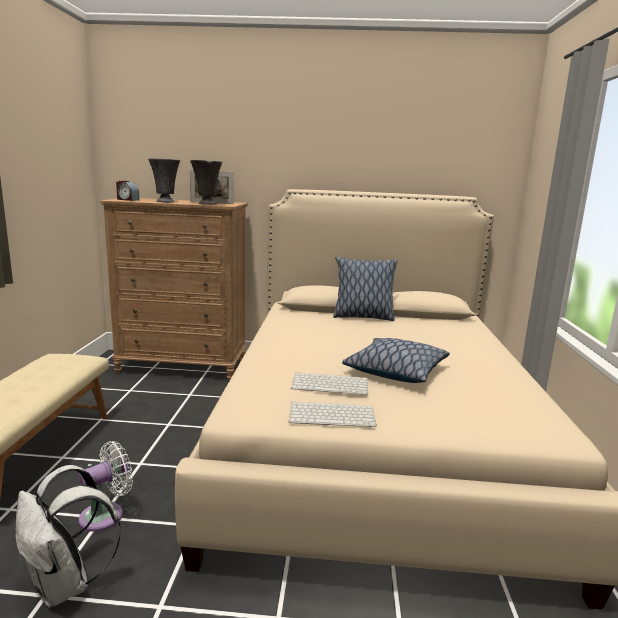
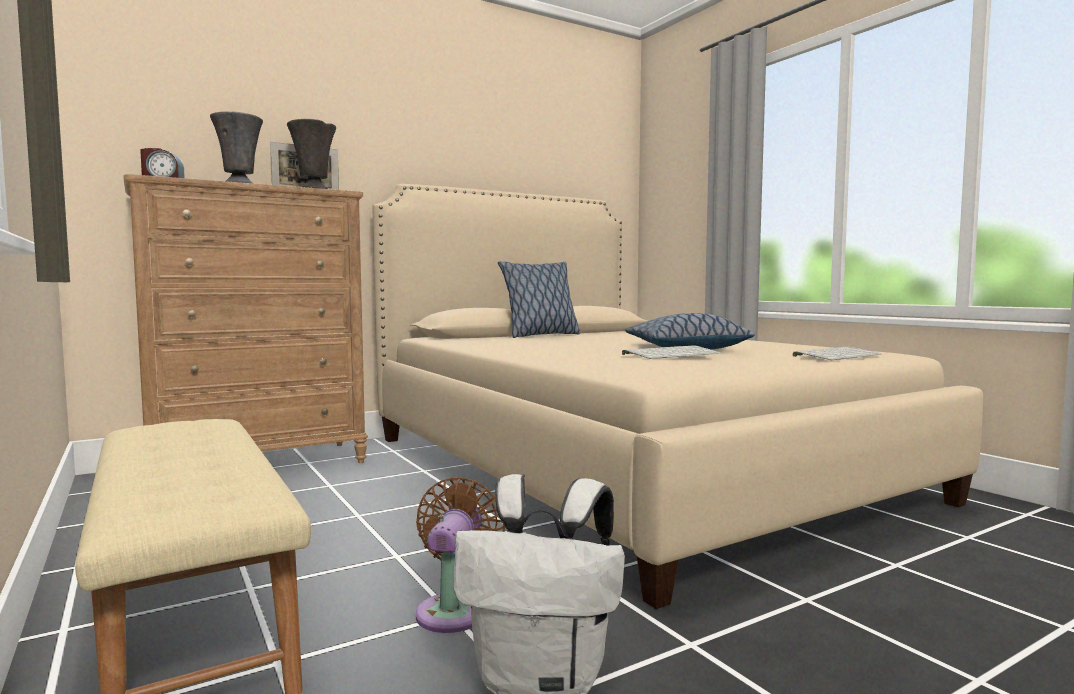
camera: 35 degrees left, 10 degrees down
white fan [78,441,133,532] -> brown fan [416,477,505,633]
keyboard [289,401,377,427] -> keyboard moved to [792,347,881,361]

